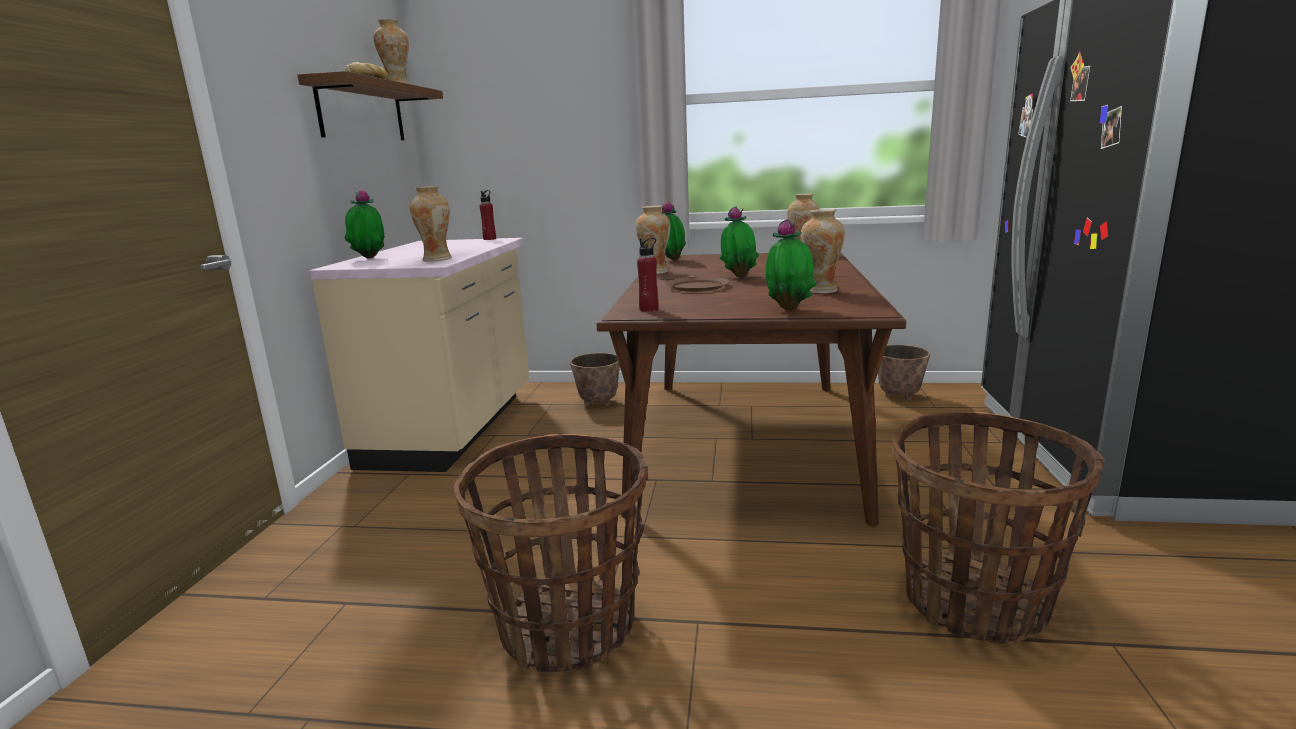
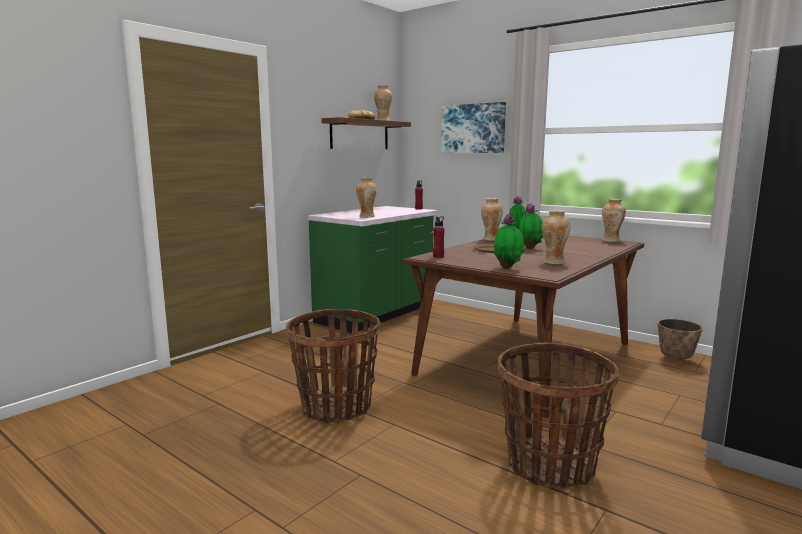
camera: 30 degrees right, 5 degrees down
beige counter [309,238,529,472] -> green counter [308,206,438,333]
potted plant [345,189,385,259] -> none
planter [570,353,620,406] -> none
none -> picture [441,102,506,153]

